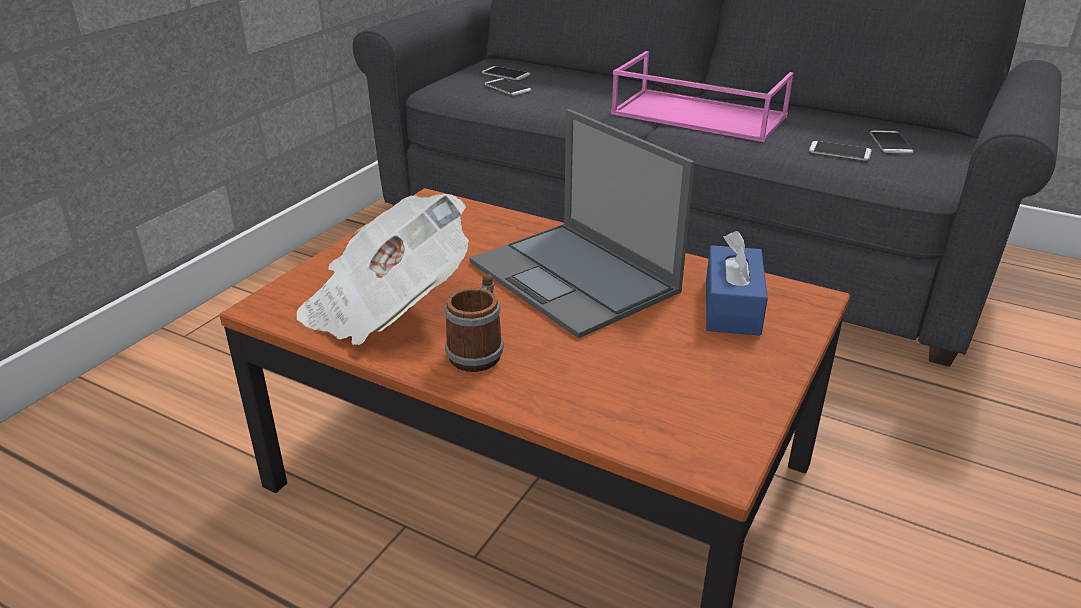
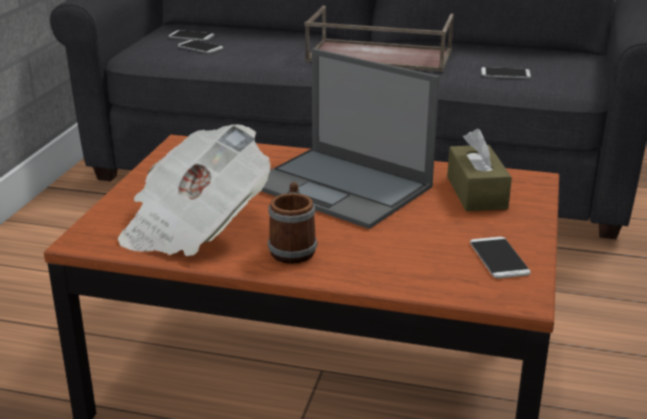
camera: 15 degrees left, 5 degrees down
pink tray [611,51,794,142] -> brown tray [305,6,454,72]
blue tissue box [706,231,768,336] -> brown tissue box [447,129,512,211]
phone [870,131,913,154] -> phone moved to [470,237,531,278]

